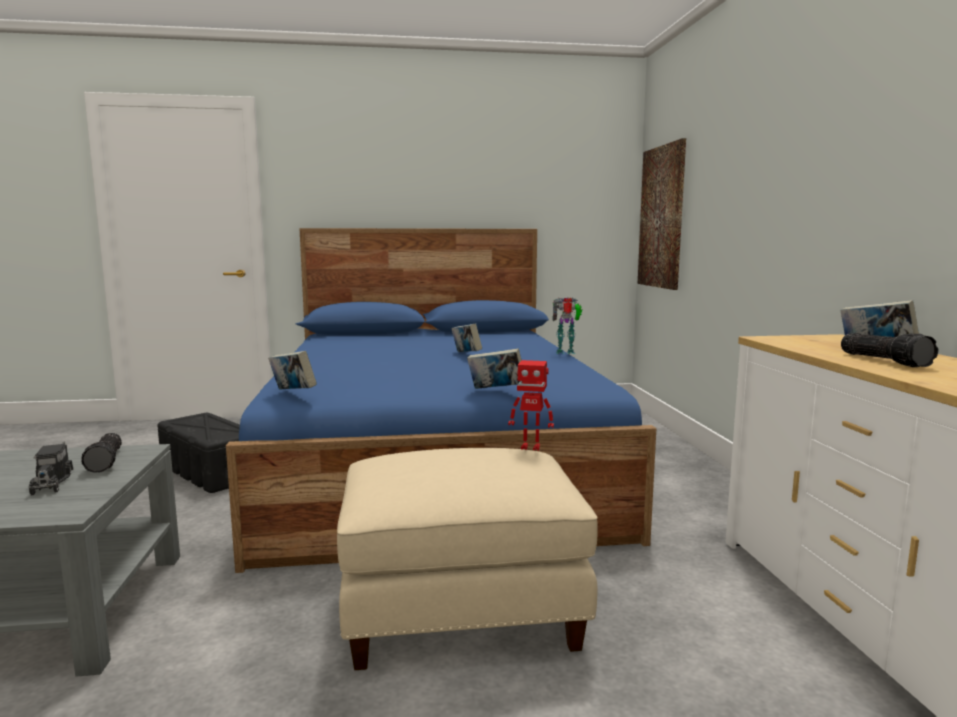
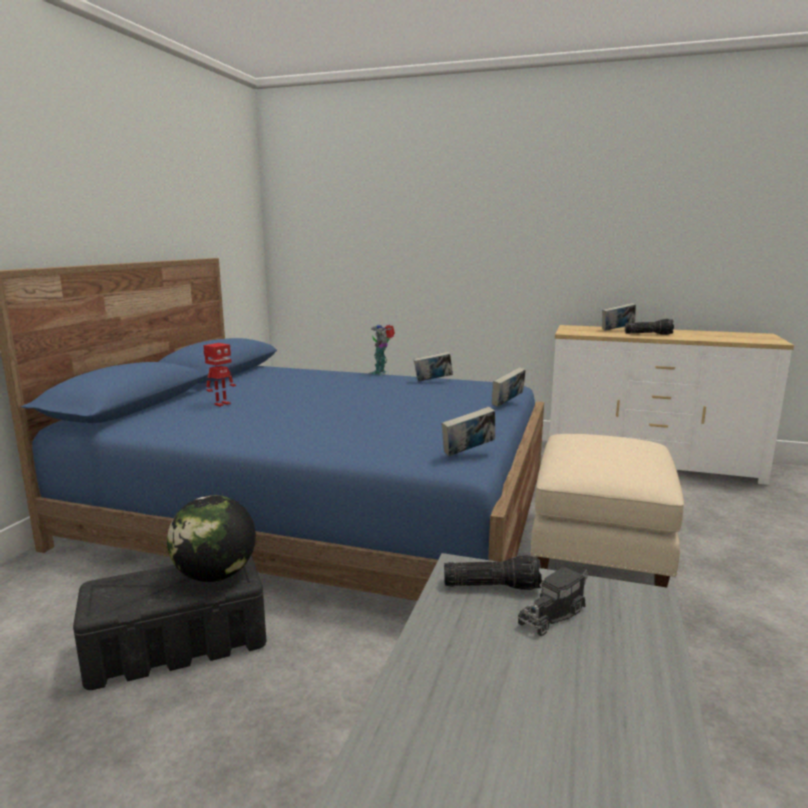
camera: 65 degrees left, 5 degrees up
toy truck [29,441,73,496] -> toy truck turned 135 degrees clockwise [518,567,588,637]
book [451,323,482,352] -> book moved to [413,352,453,382]
toy robot [508,360,554,451] -> toy robot moved to [203,343,236,407]
picture [638,138,686,290] -> none
none -> globe [167,495,256,582]

